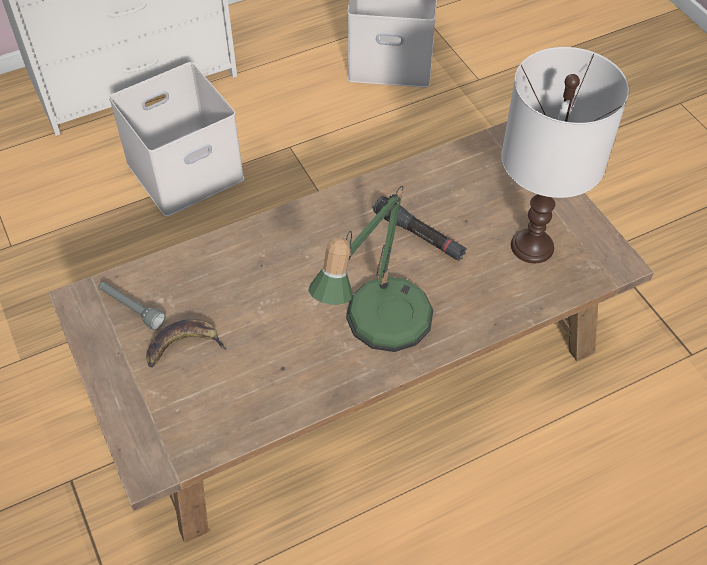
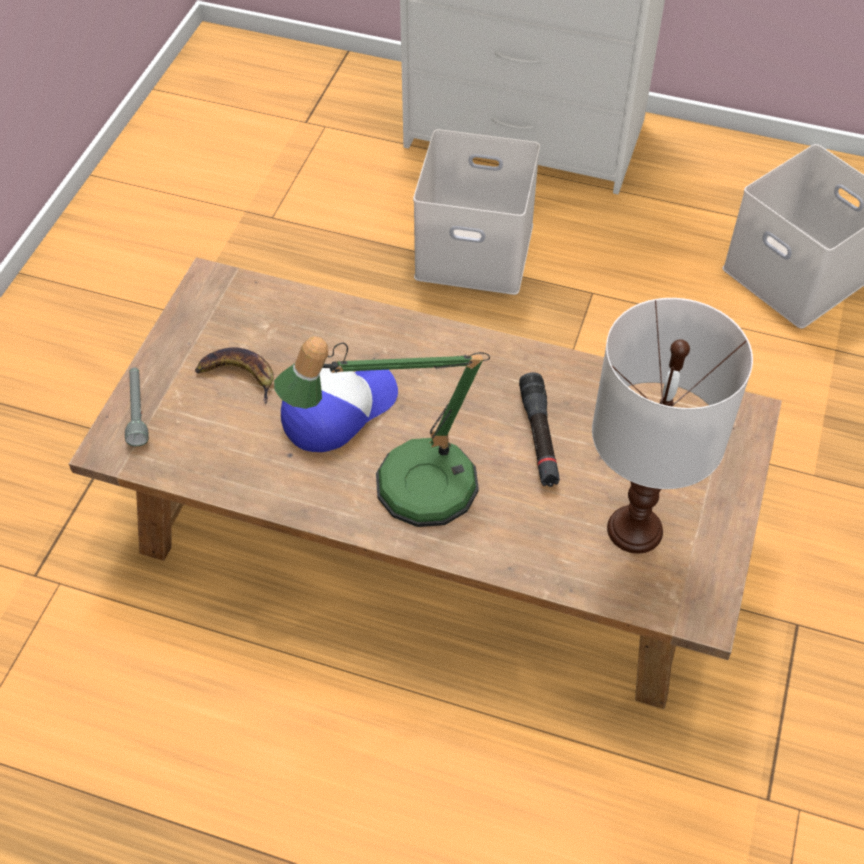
camera: 45 degrees right, 0 degrees up
grey flashlight [98,282,165,330] -> grey flashlight moved to [125,367,149,446]
none -> cap [281,368,398,452]

